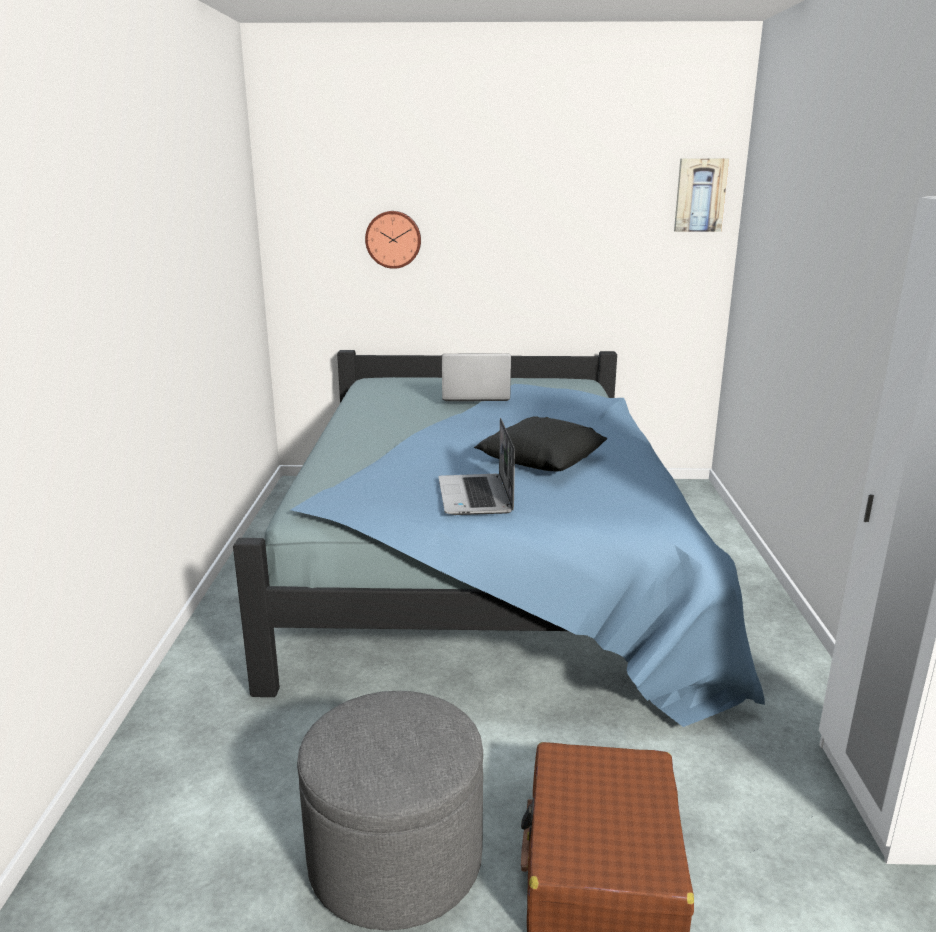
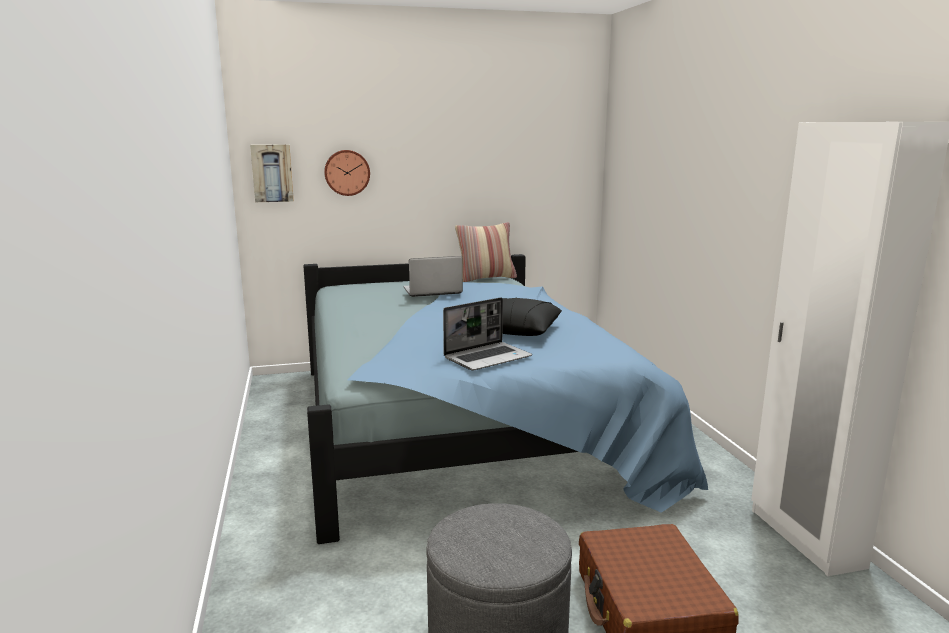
camera: 15 degrees left, 5 degrees down
laptop [439,418,515,515] -> laptop turned 105 degrees counterclockwise [443,297,532,371]
picture [674,159,729,232] -> picture moved to [250,145,294,202]
none -> pillow [455,222,517,282]

